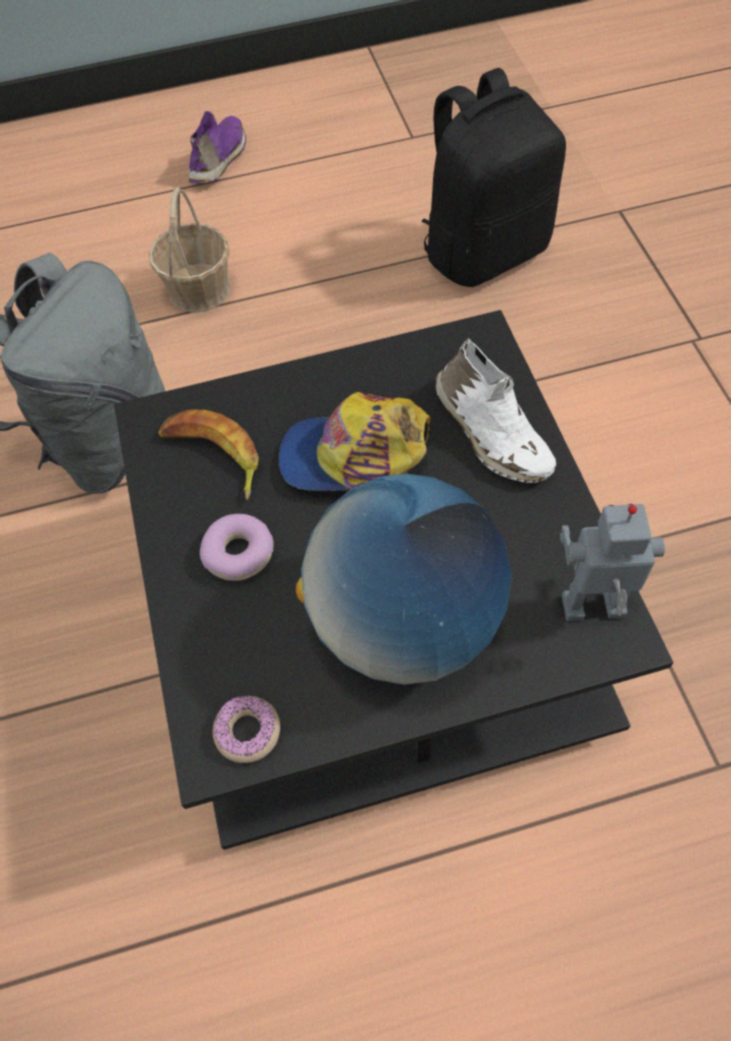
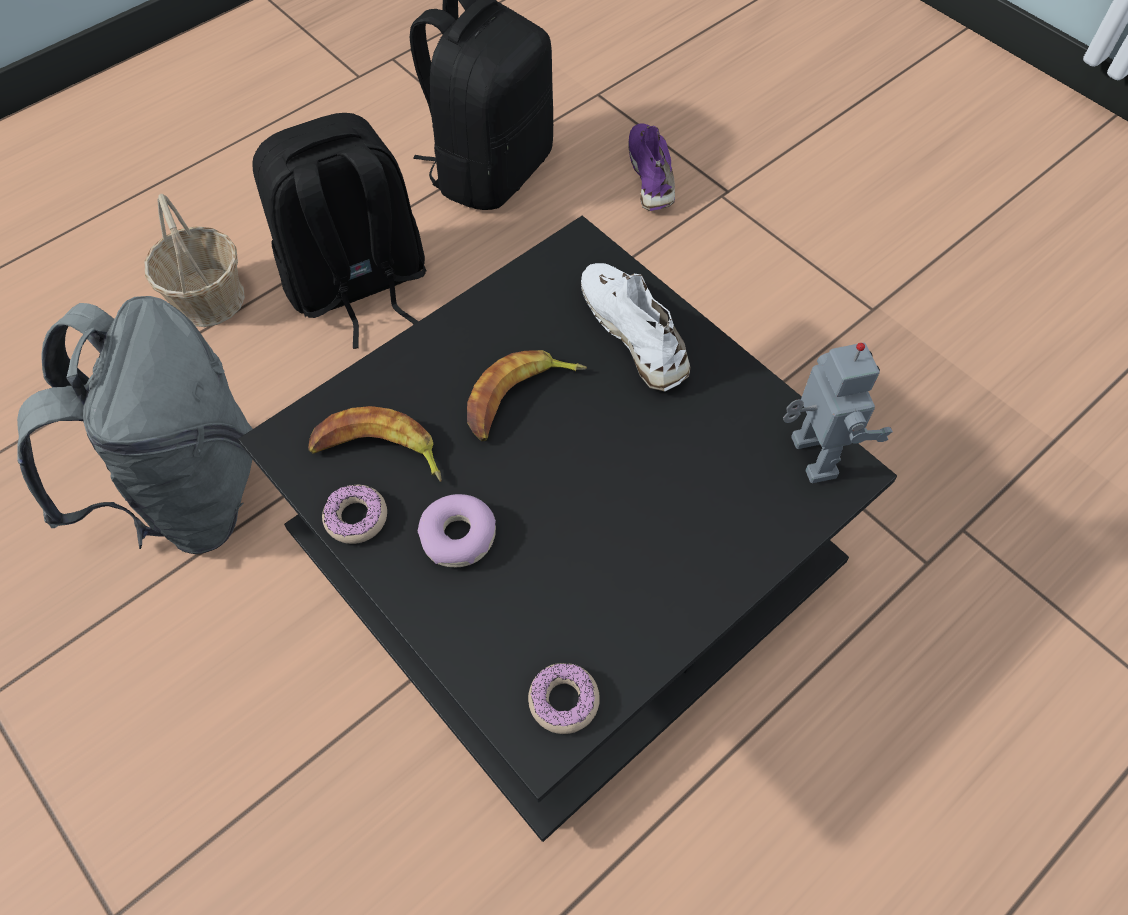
camera: 30 degrees left, 0 degrees up
purple shoe [189,111,246,183] -> purple shoe moved to [628,124,675,211]
cap [279,392,431,491] -> banana [467,350,587,441]
globe [296,474,511,685] -> none
white shoe [435,338,556,483] -> white shoe turned 150 degrees counterclockwise [581,263,691,392]
toy robot [560,504,665,621] -> toy robot turned 105 degrees clockwise [783,343,893,483]
none -> black backpack [252,113,426,349]
none -> donut [322,484,387,544]

